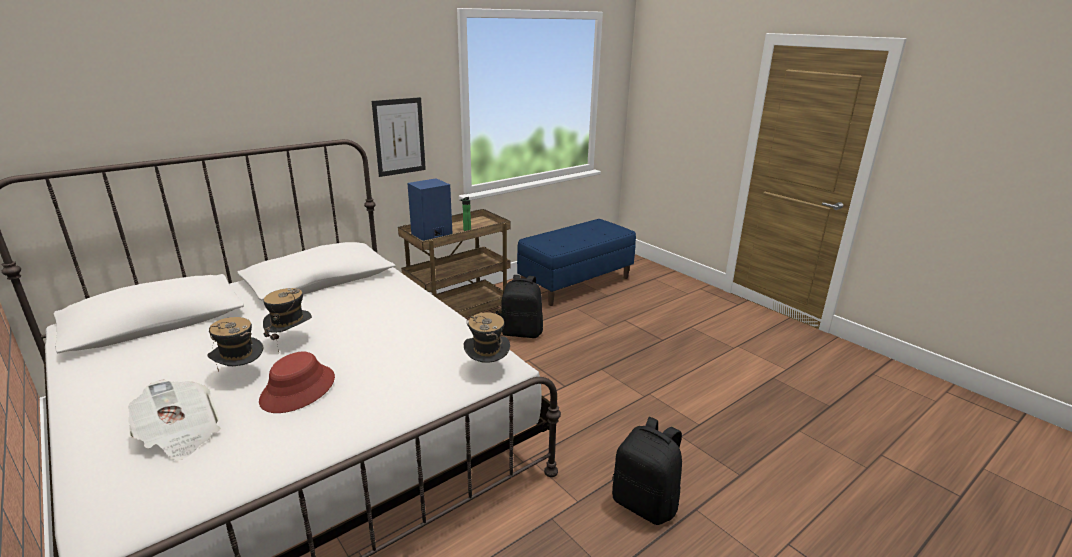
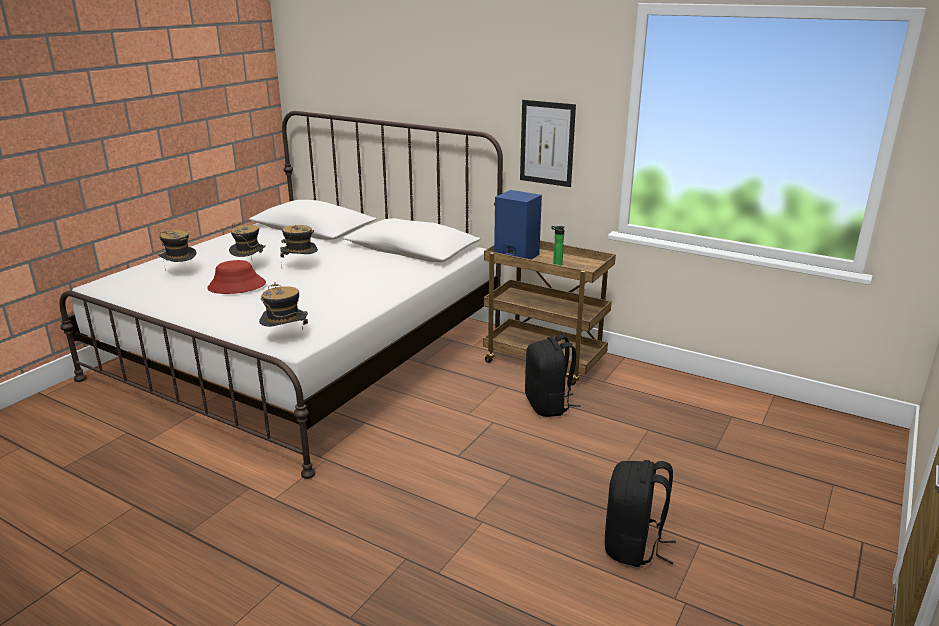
camera: 70 degrees right, 0 degrees up
newspaper [128,380,221,460] -> hat [158,230,197,271]
blue bench [517,219,636,306] -> none
black backpack [612,417,682,525] -> black backpack moved to [605,460,676,567]

